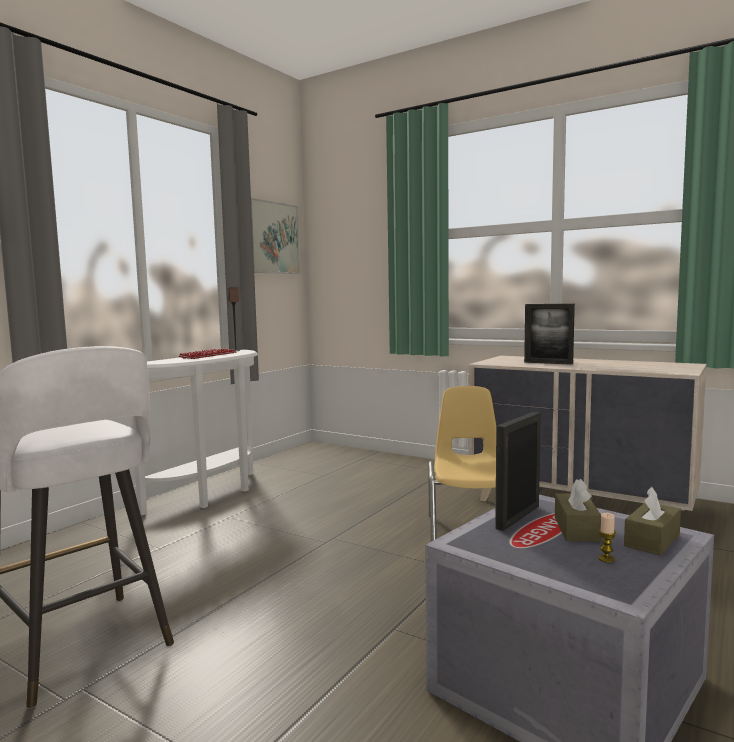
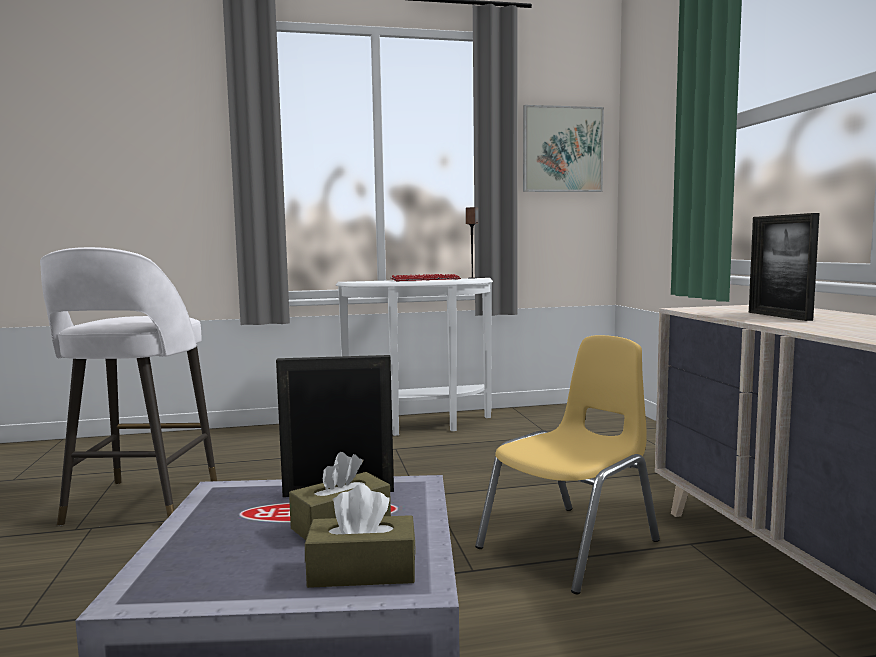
camera: 45 degrees right, 0 degrees up
candle [598,513,616,563] -> none

